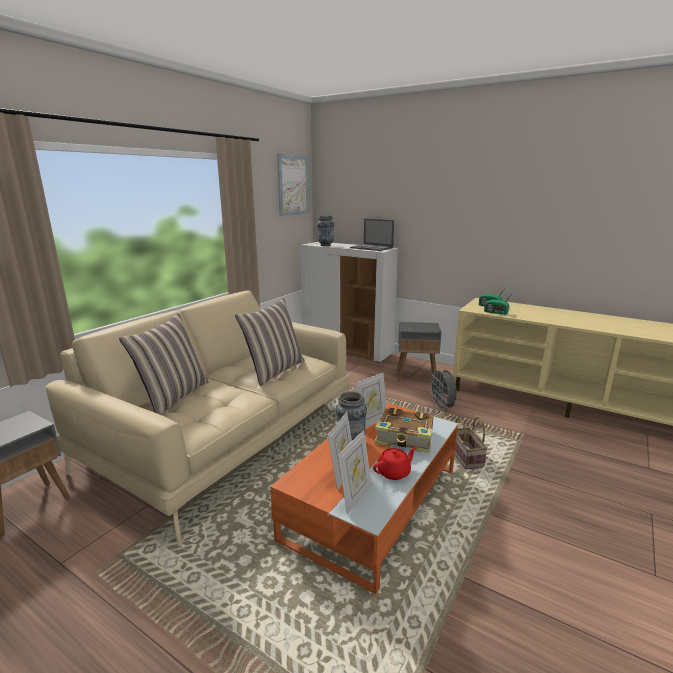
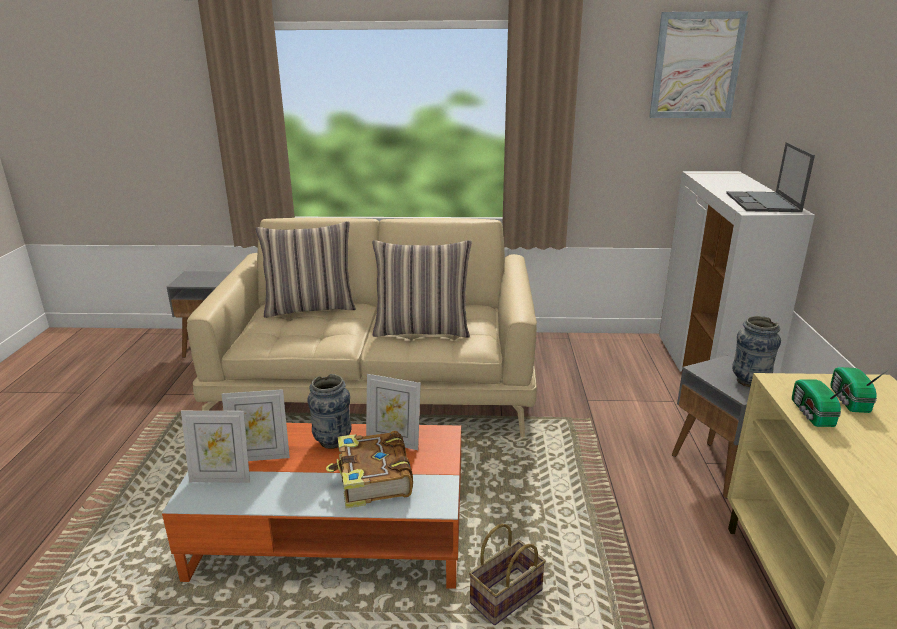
camera: 60 degrees right, 5 degrees up
vase [317,216,334,246] -> vase moved to [732,316,781,387]
red teapot [373,447,417,480] -> none
grey fan [429,368,456,411] -> none

